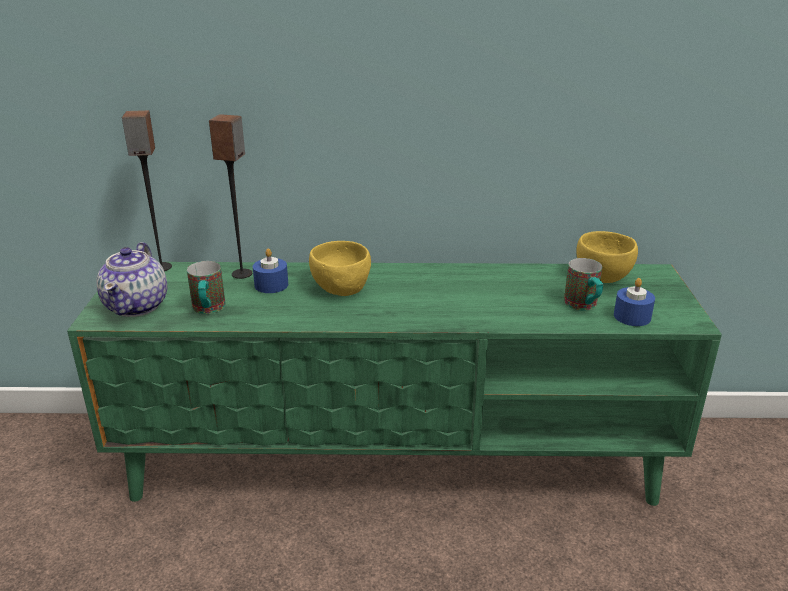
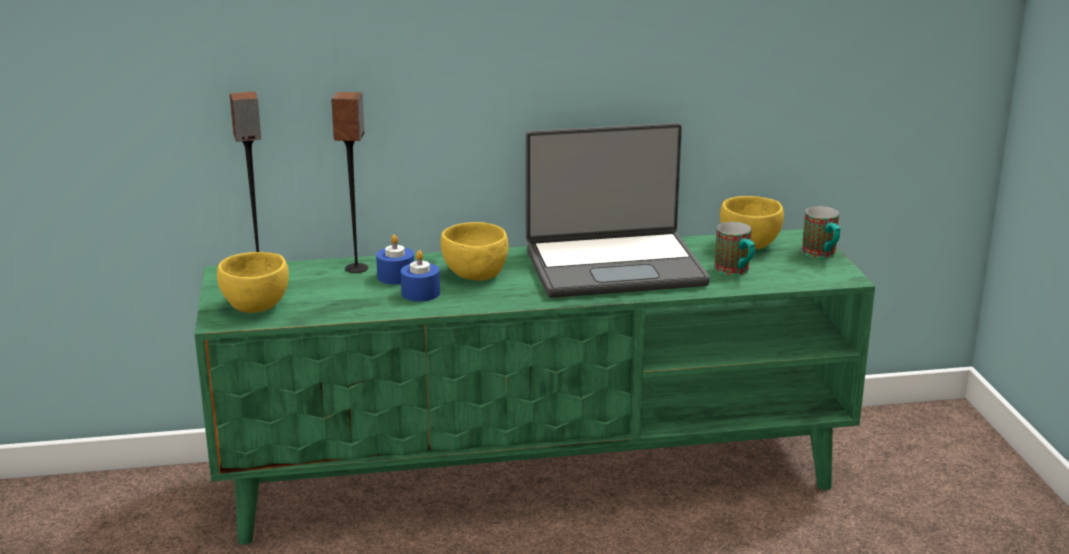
camera: 10 degrees left, 5 degrees down
teapot [96,242,167,317] -> yellow bowl [217,252,289,313]
mug [187,261,226,314] -> mug moved to [802,206,840,258]
blue candle [614,278,655,326] -> blue candle moved to [401,250,440,302]
none -> laptop [526,123,710,298]

